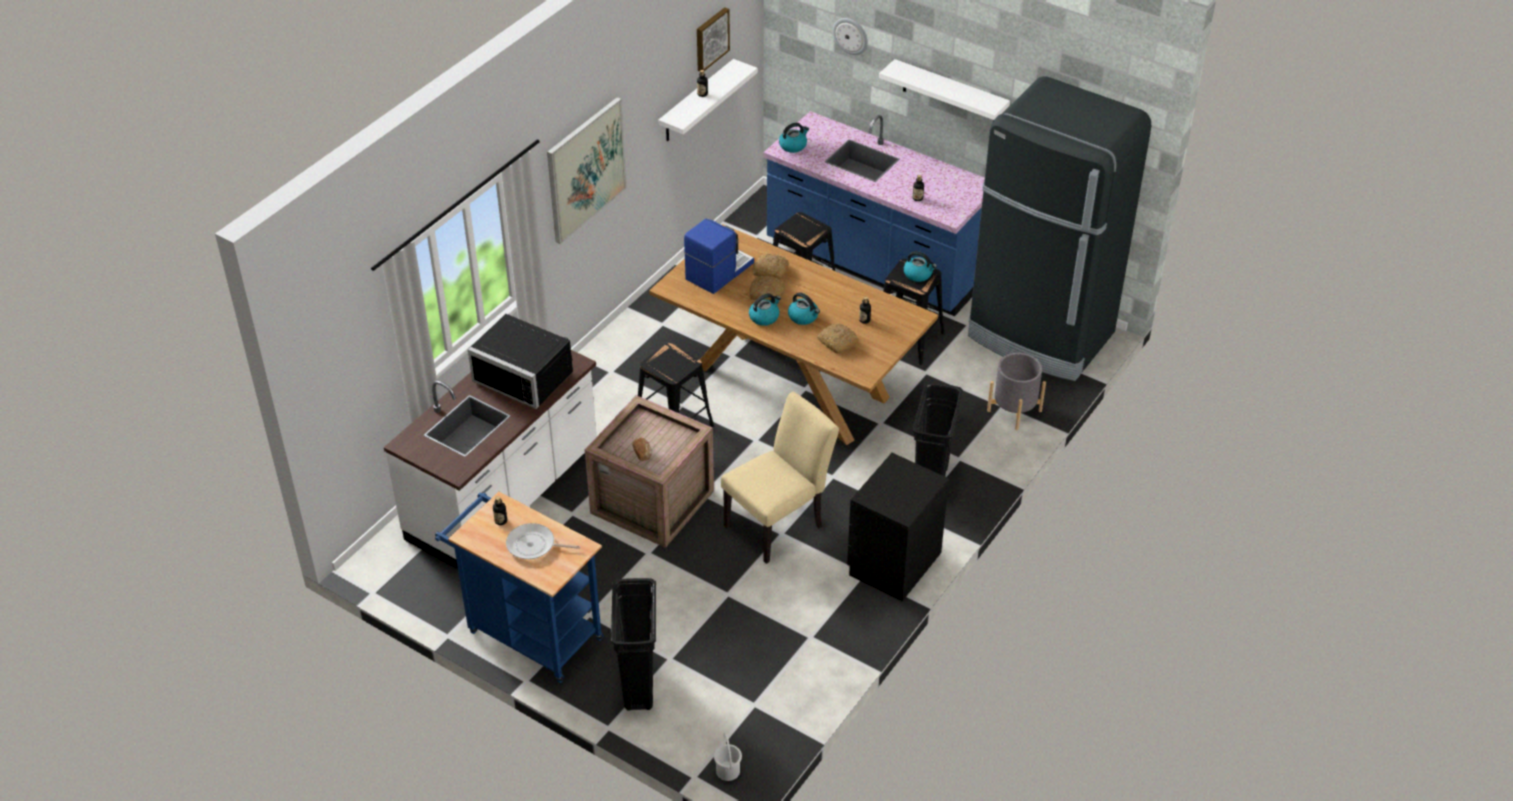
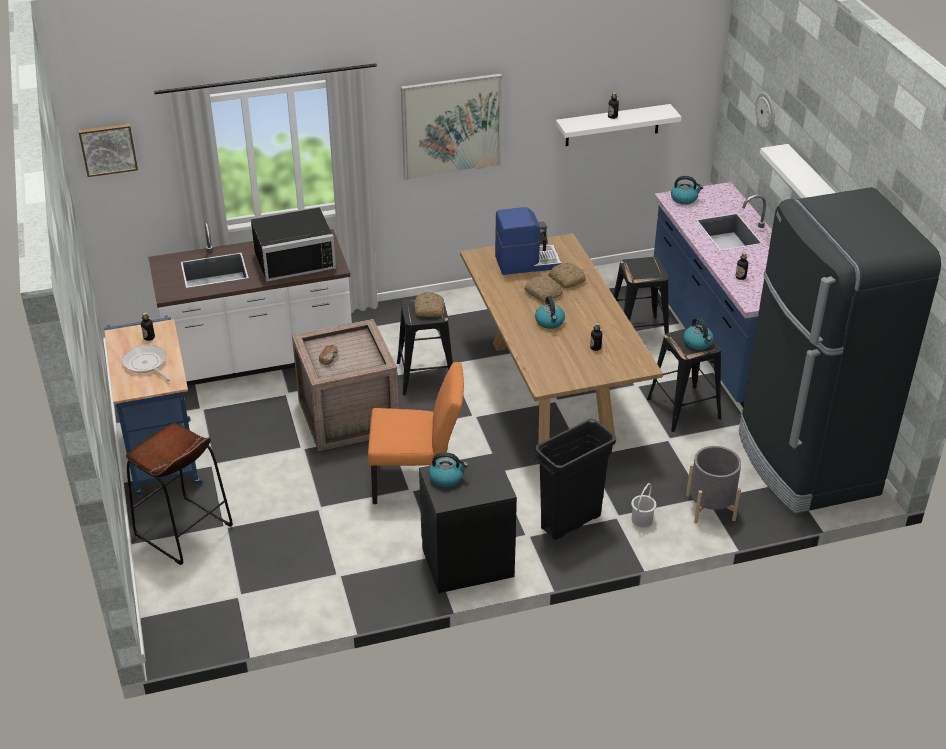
camera: 40 degrees right, 5 degrees down
black microwave [468,314,573,409] -> black microwave turned 90 degrees counterclockwise [251,207,336,282]
black trash can [611,578,656,711] -> brown stool [126,423,233,565]
picture [697,7,730,71] -> picture moved to [78,123,138,177]
white bucket [714,733,742,781] -> white bucket moved to [631,483,656,528]
beige chair [721,392,839,564] -> orange chair [368,362,464,504]
kettle [749,293,781,326] -> kettle moved to [429,452,468,487]
bread [817,323,858,353] -> bread moved to [414,292,444,317]

